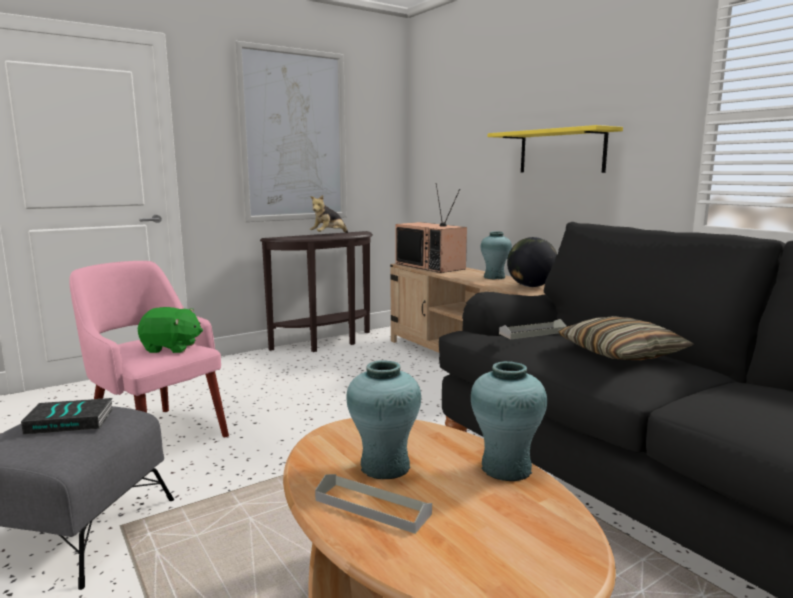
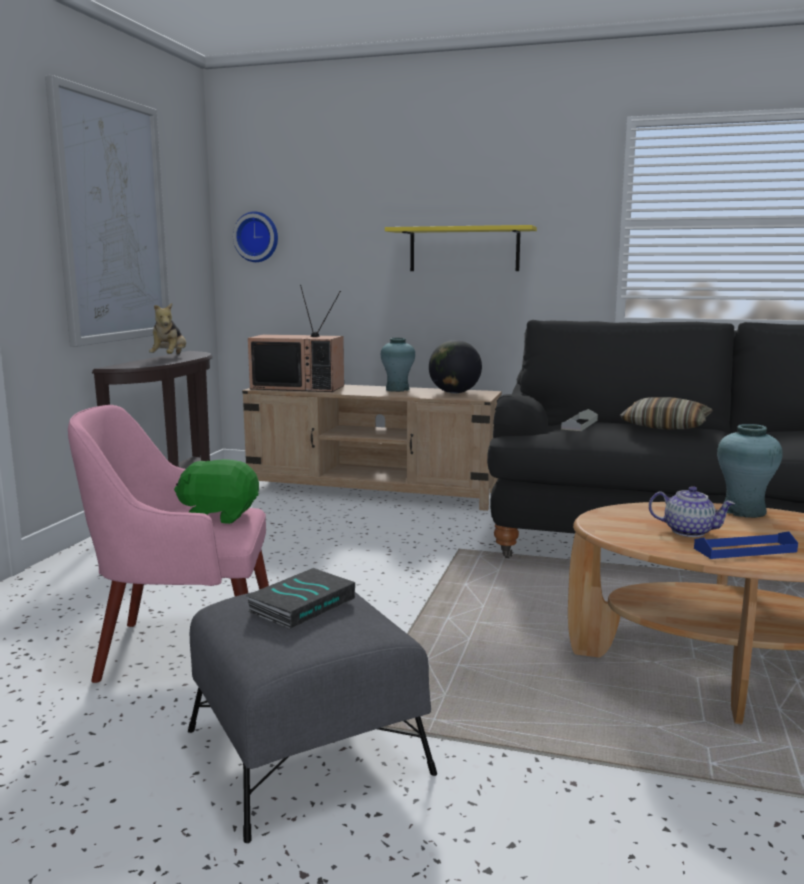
camera: 40 degrees left, 0 degrees up
green plush toy [138,307,203,353] -> green plush toy turned 135 degrees counterclockwise [174,459,259,524]
grey tray [315,474,432,534] -> blue tray [694,531,798,559]
turquoise vase [346,360,421,479] -> teapot [649,486,735,537]
none -> wall clock [233,211,278,262]

